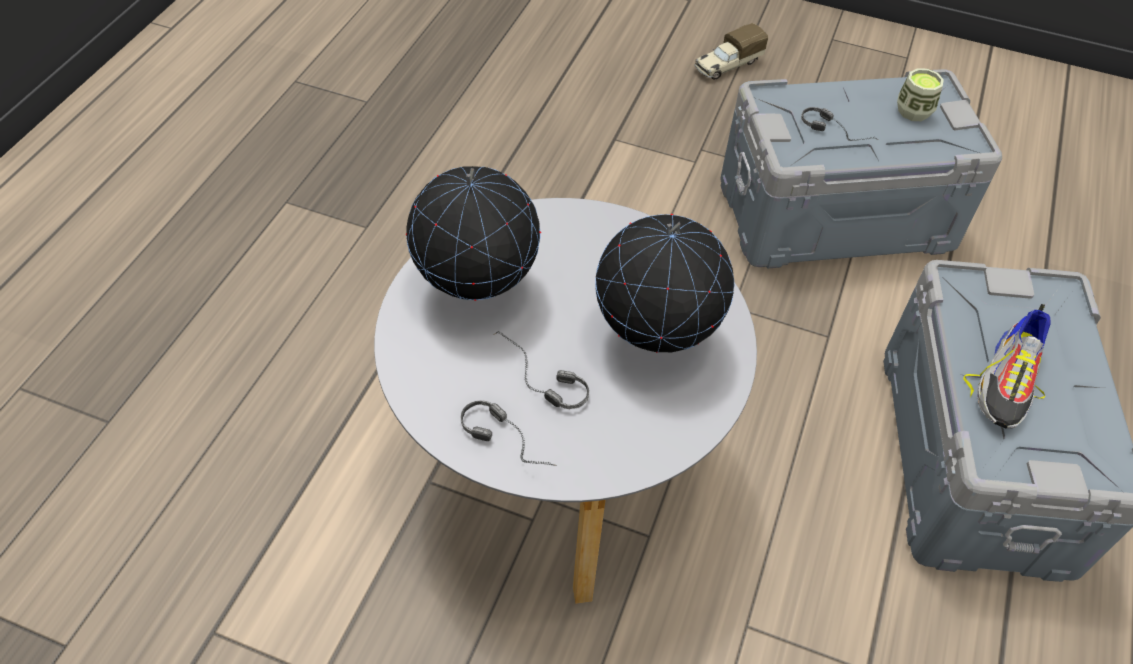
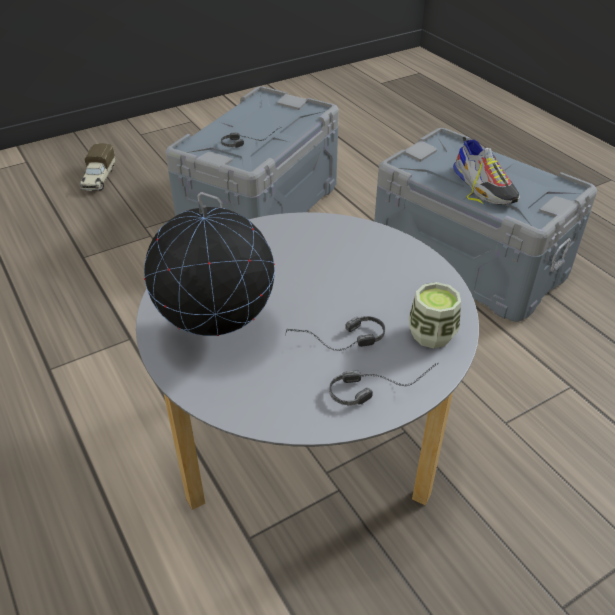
camera: 50 degrees left, 10 degrees down
globe [595,214,734,353] -> none
cup [897,68,944,121] -> cup moved to [409,282,461,348]

